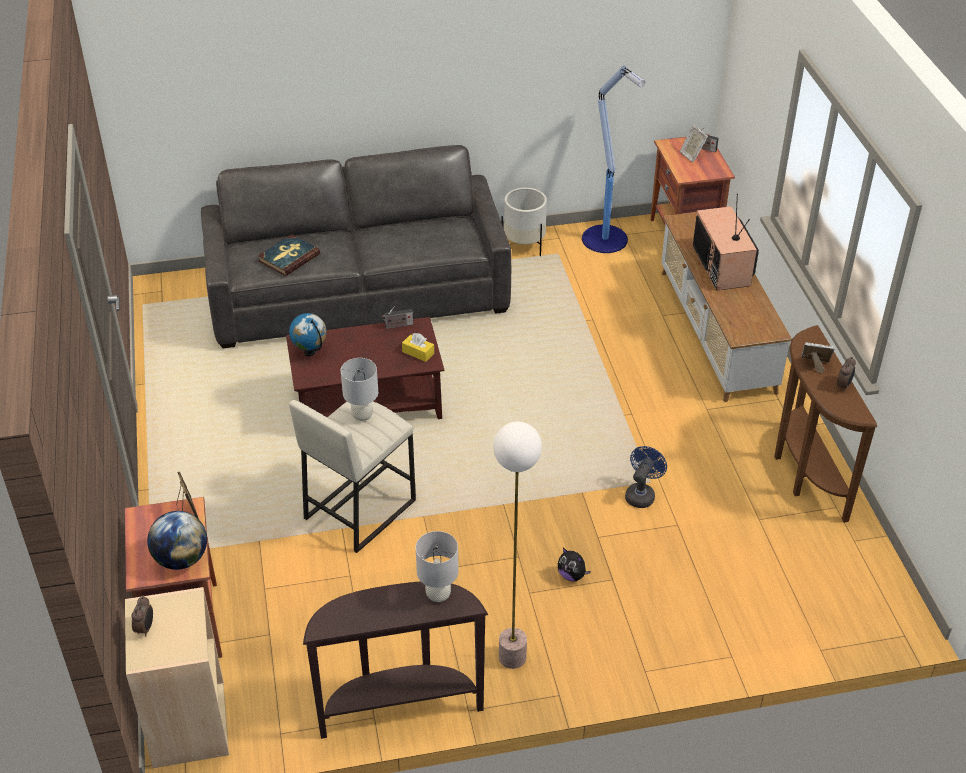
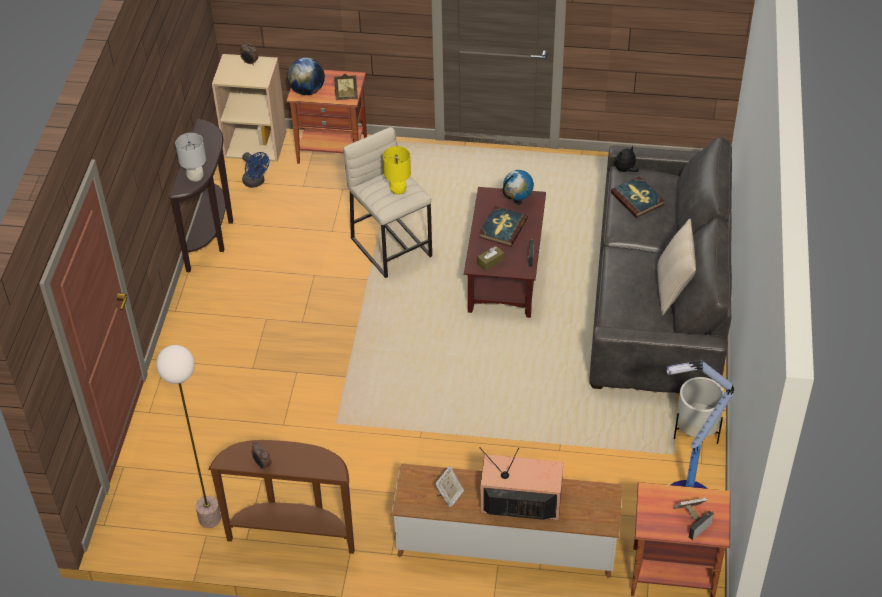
camera: 110 degrees right, 5 degrees up
grey table lamp [341,358,378,421] -> yellow table lamp [383,146,411,195]
yellow tissue box [402,333,434,362] -> brown tissue box [477,246,504,271]
floor lamp [493,422,542,669] -> floor lamp moved to [156,345,221,528]
plush toy [558,548,591,582] -> plush toy moved to [615,146,639,172]
blue fan [625,446,667,508] -> blue fan moved to [242,152,269,188]
picture frame [801,342,835,374] -> picture frame moved to [435,466,464,507]
none -> book [479,206,528,247]
none -> beige pillow [657,219,696,315]

